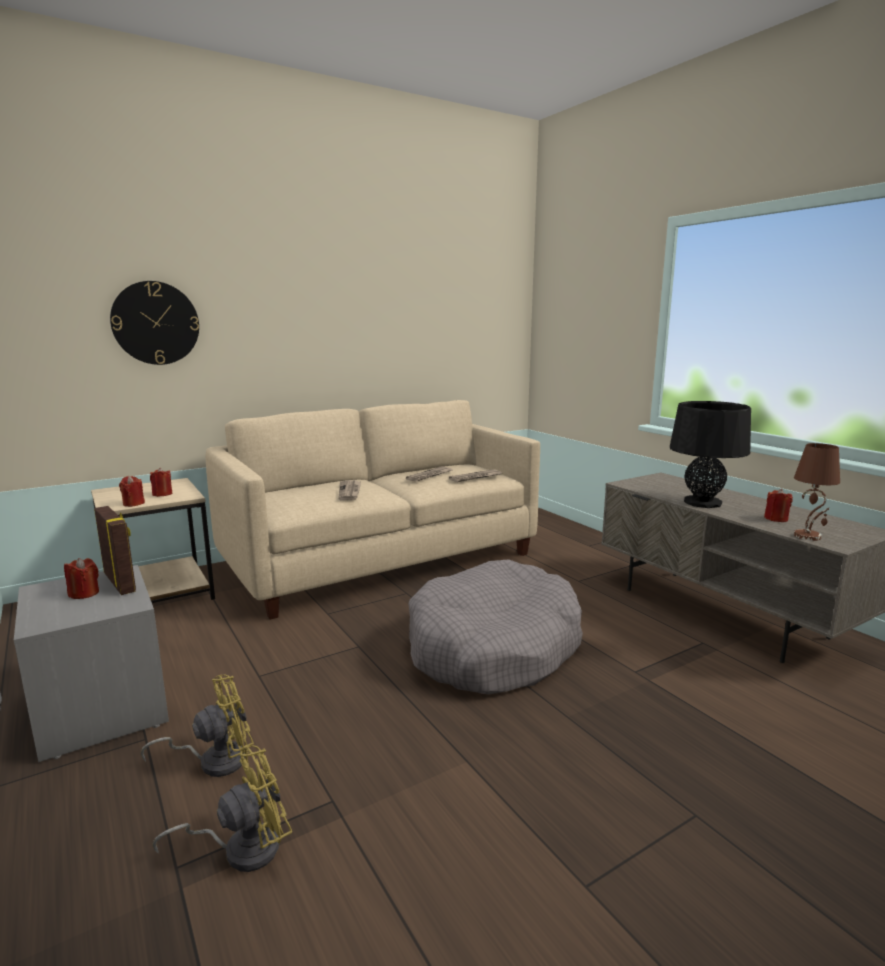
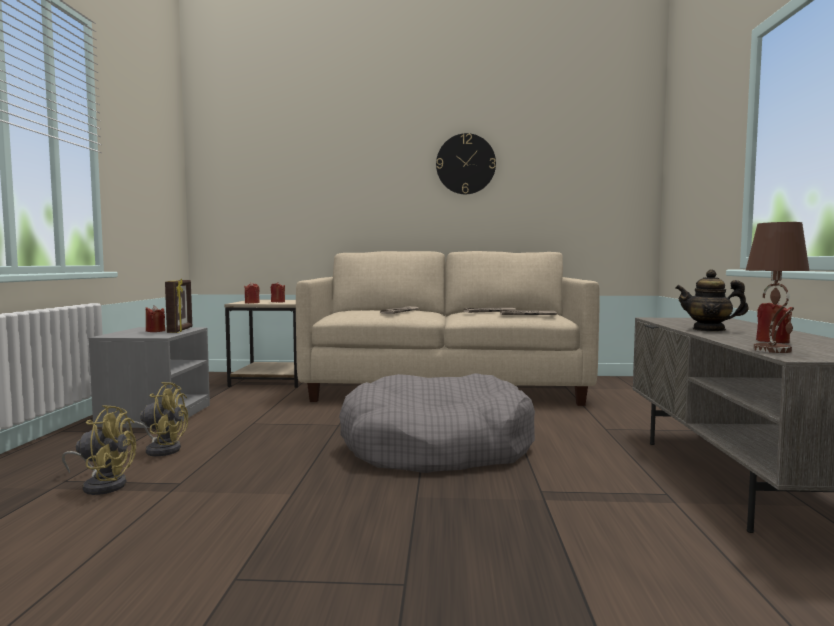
camera: 35 degrees right, 10 degrees down
wall clock [110,281,199,365] -> wall clock moved to [436,133,496,194]
black table lamp [670,401,751,508] -> teapot [675,269,749,332]

